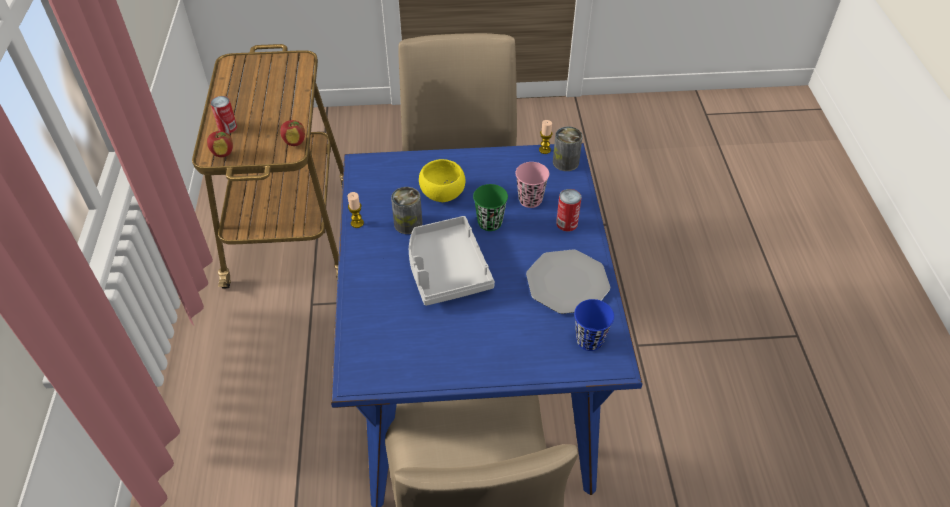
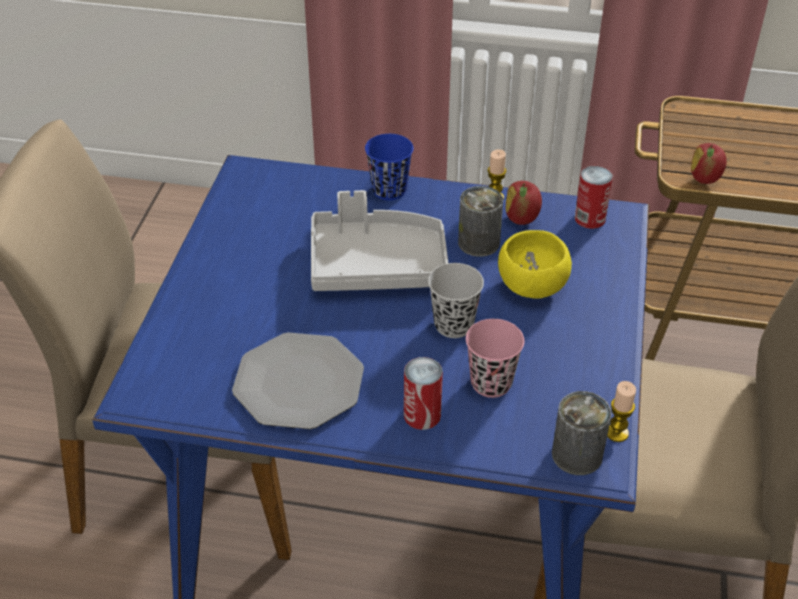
camera: 105 degrees right, 5 degrees down
apple [207,131,233,157] -> apple moved to [506,181,542,225]
can [210,96,237,134] -> can moved to [575,166,613,229]
green cup [473,184,508,231] -> black cup [428,263,484,338]
blue cup [574,299,614,351] -> blue cup moved to [365,134,413,200]

